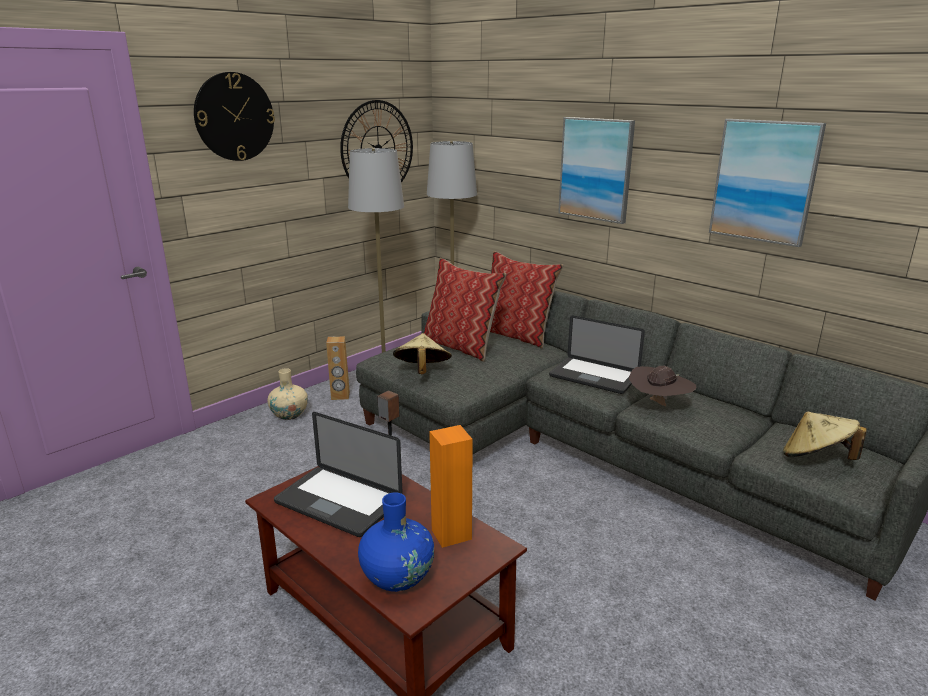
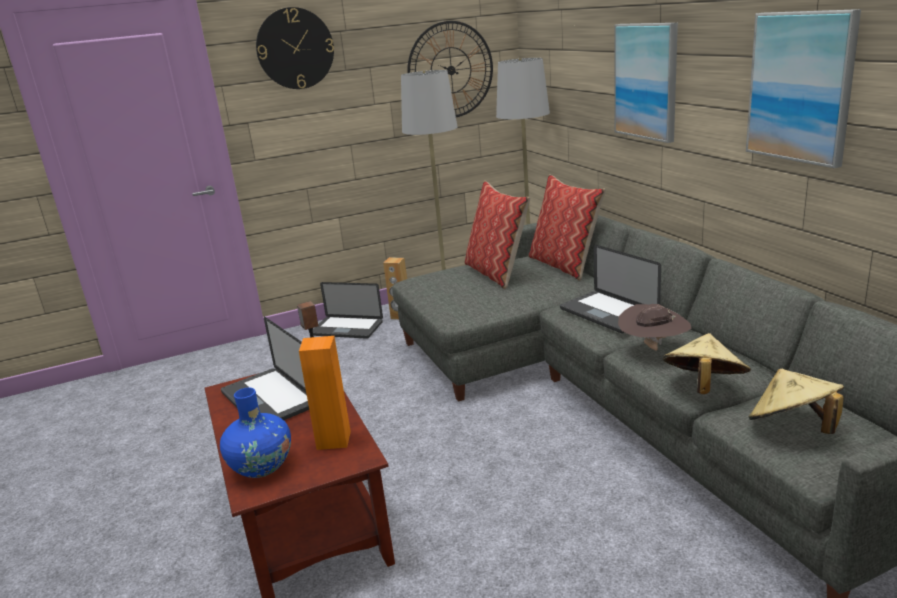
camera: 25 degrees right, 0 degrees up
beige vase [268,368,308,420] -> laptop [313,282,383,339]
beige hat [393,333,452,374] -> beige hat moved to [663,333,751,394]

